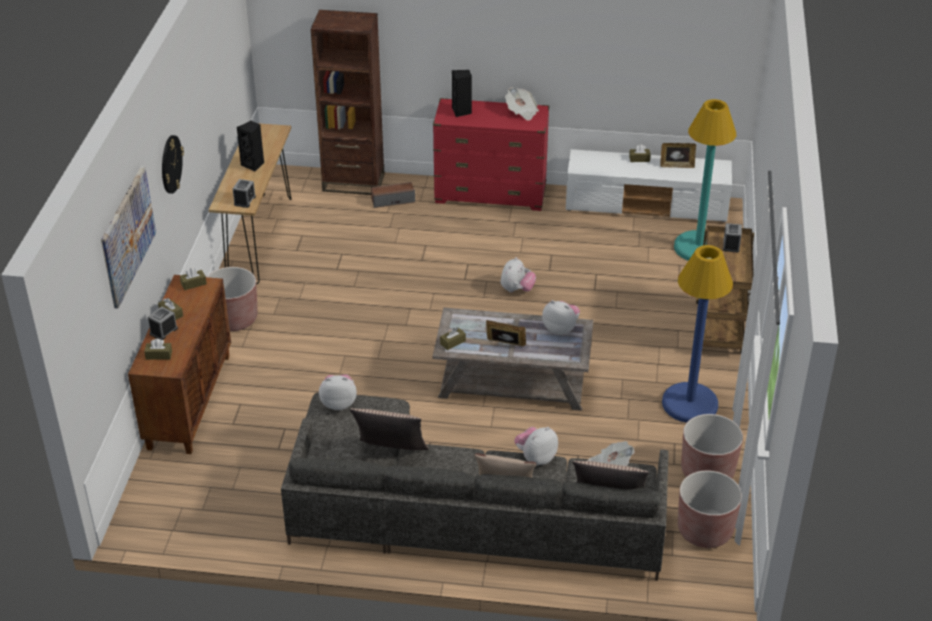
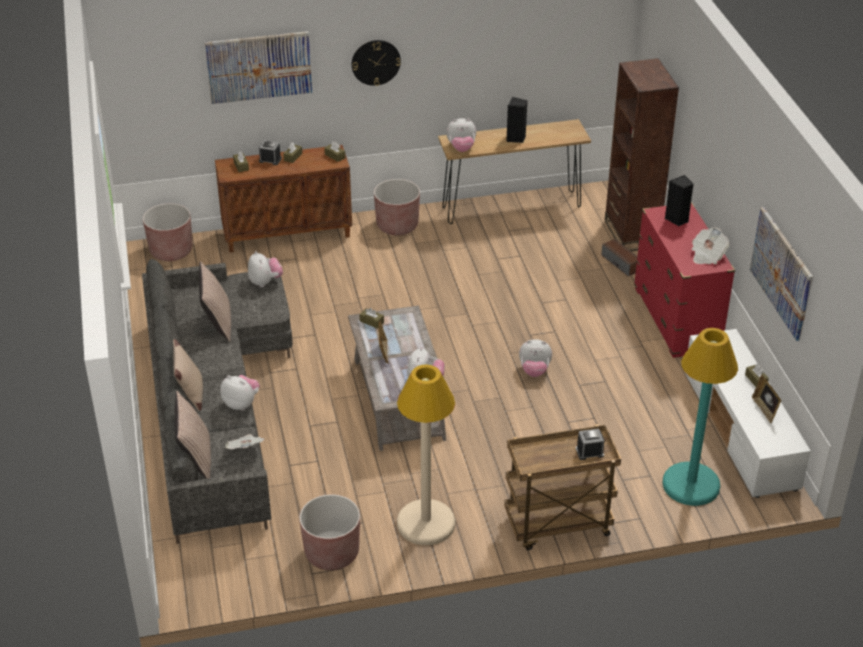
camera: 70 degrees right, 0 degrees up
alarm clock [233,179,256,208] -> plush toy [446,118,476,152]
blue floor lamp [662,245,733,423] -> beige floor lamp [397,364,455,545]
brown planter [678,471,742,548] -> brown planter moved to [143,203,192,261]
none -> picture [750,207,813,341]

